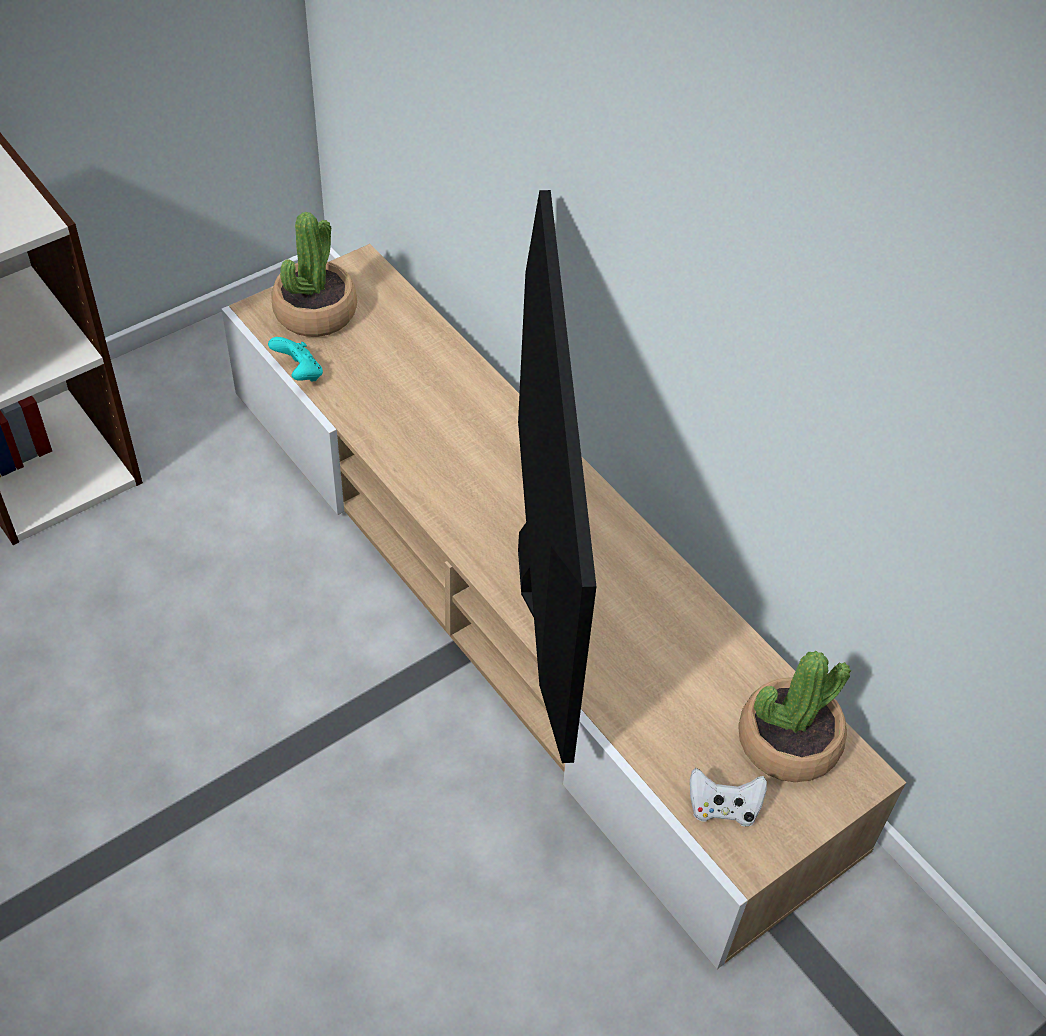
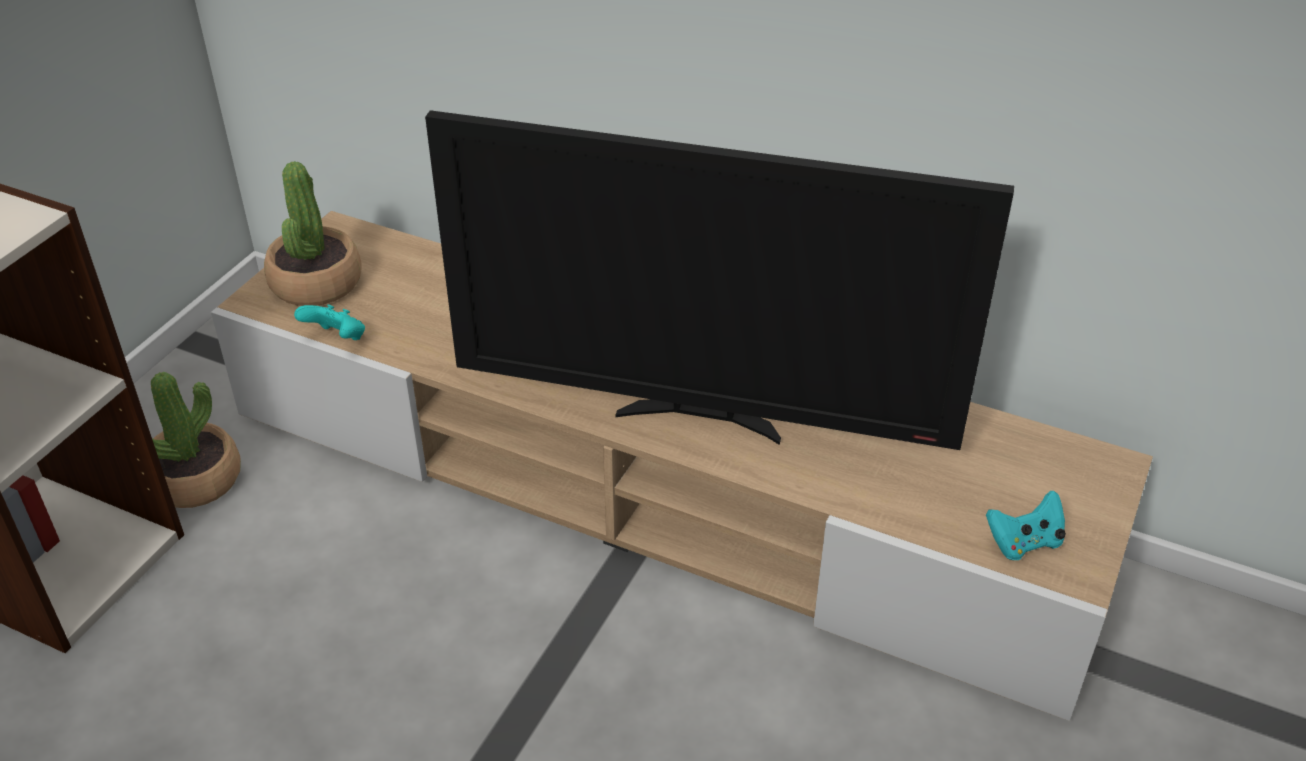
camera: 25 degrees left, 10 degrees down
television [518,190,597,763] -> television turned 135 degrees clockwise [425,110,1014,450]
white game controller [690,768,767,827] -> turquoise game controller [986,491,1066,560]
potted plant [739,651,851,782] -> potted plant moved to [151,372,241,508]

